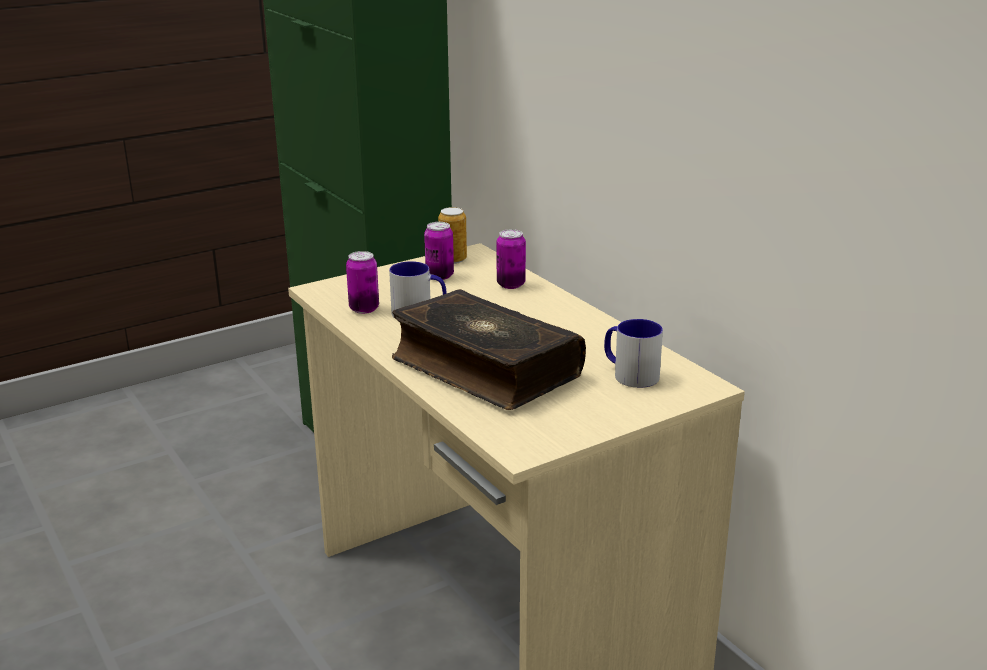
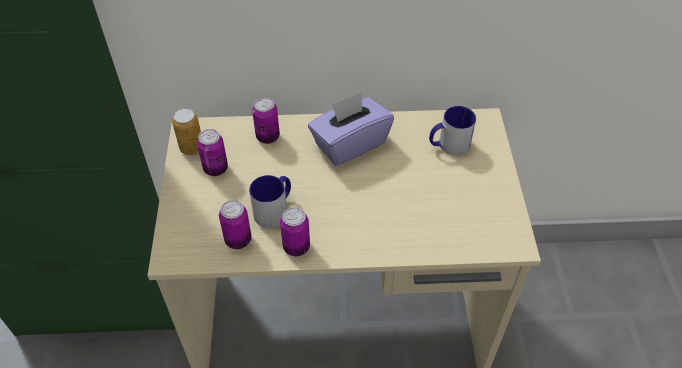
camera: 60 degrees left, 25 degrees up
book [392,289,586,410] -> none
none -> can [280,207,310,256]
none -> purple tissue box [308,92,394,166]

